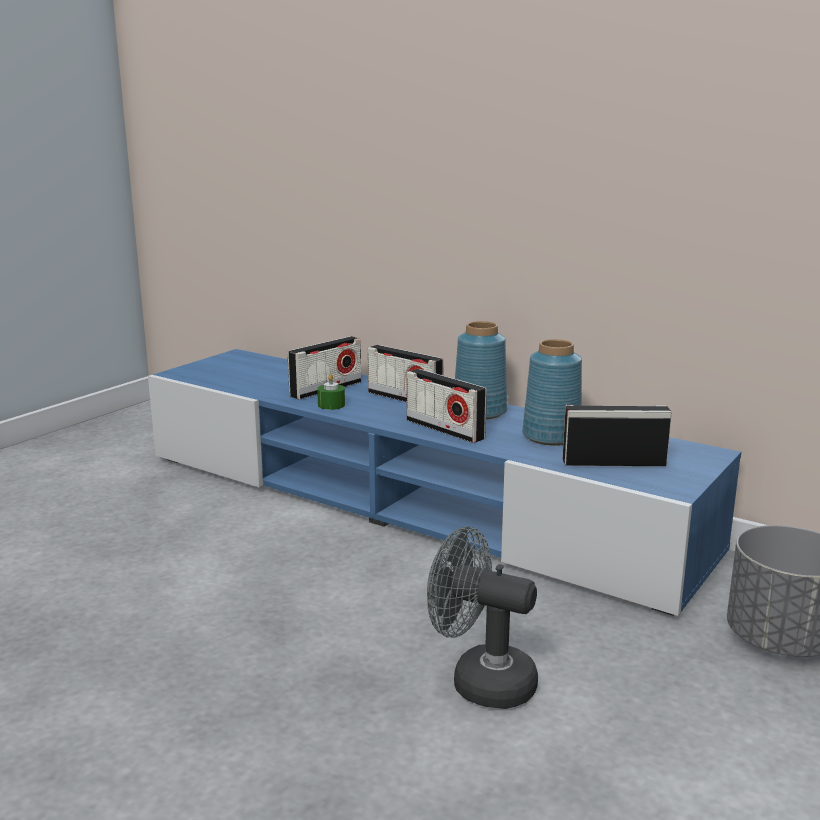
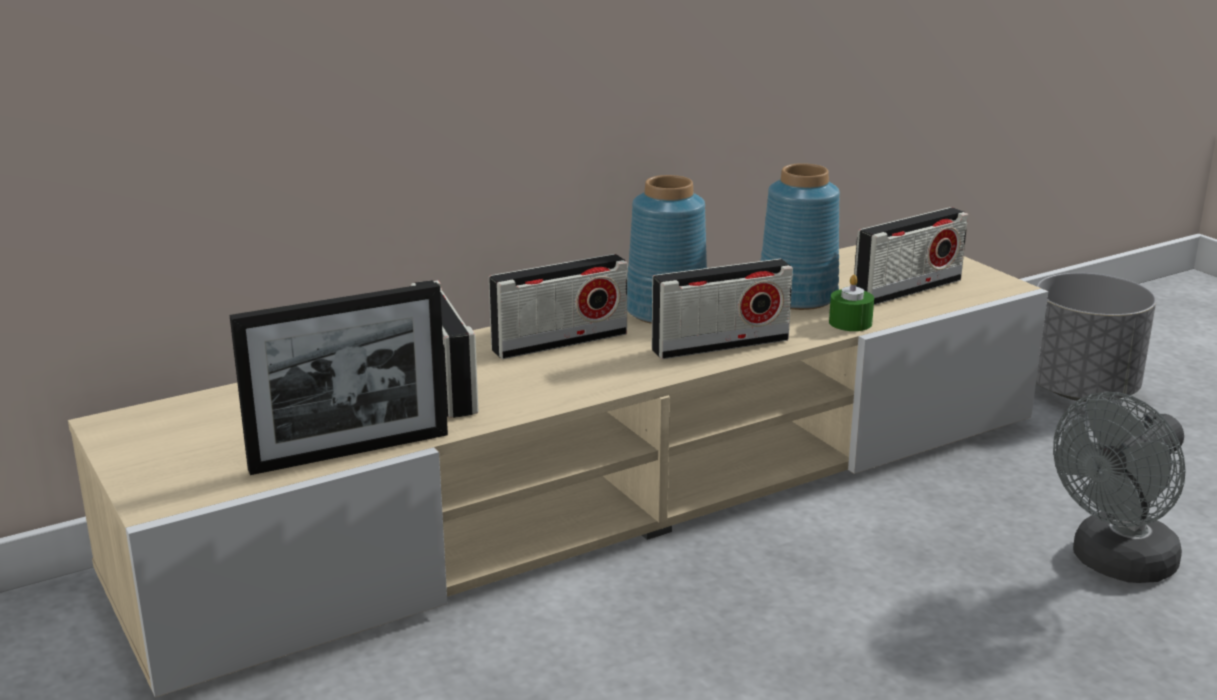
camera: 65 degrees left, 5 degrees up
blue tv stand [148,349,741,616] -> beige tv stand [68,245,1049,698]
green candle [317,374,345,410] -> green candle moved to [829,275,874,331]
radio [562,405,672,466] -> radio turned 150 degrees counterclockwise [854,207,968,305]
none -> picture frame [229,282,448,475]

